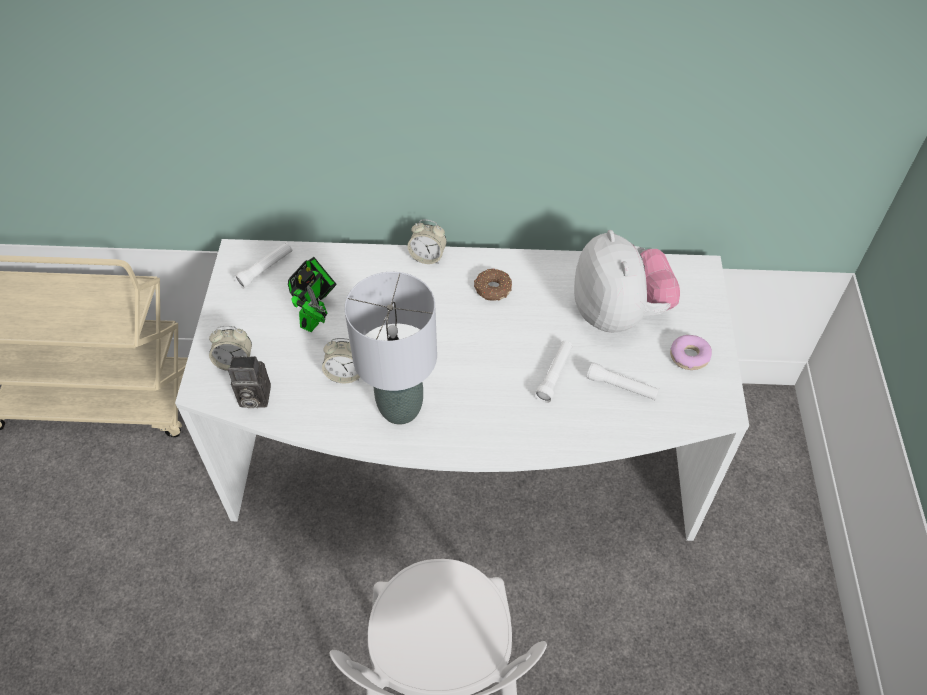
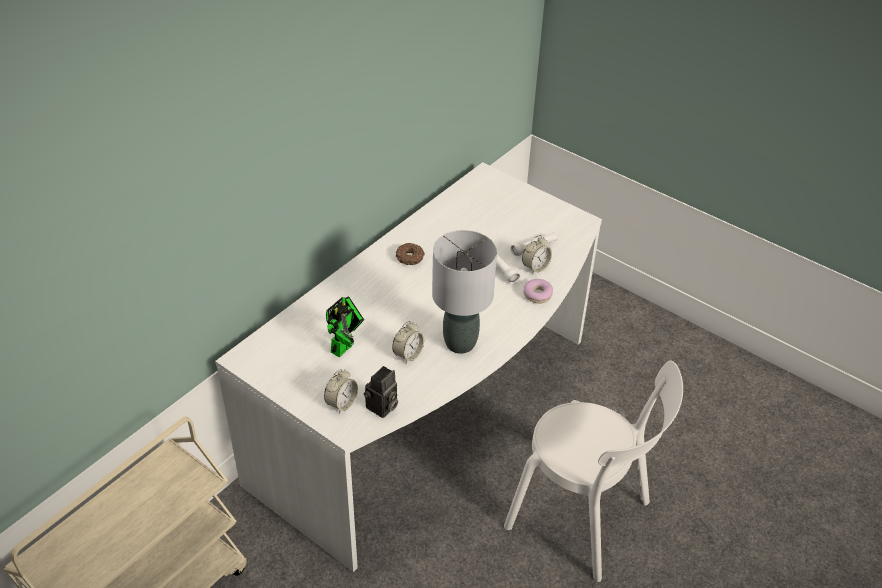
camera: 55 degrees left, 10 degrees down
white flashlight [234,242,292,289] -> none
toy robot [288,257,337,332] -> toy robot turned 60 degrees clockwise [326,296,364,357]
alarm clock [407,220,447,264] -> alarm clock moved to [522,235,552,274]
plush toy [574,230,680,332] -> none
donut [670,335,712,370] -> donut moved to [523,279,553,303]

